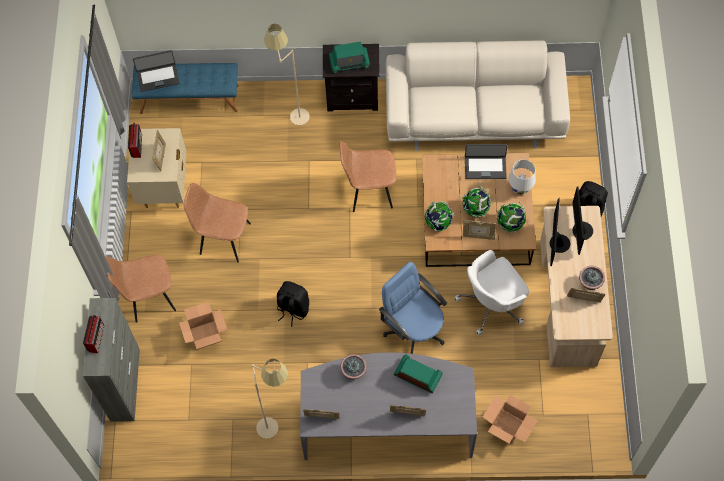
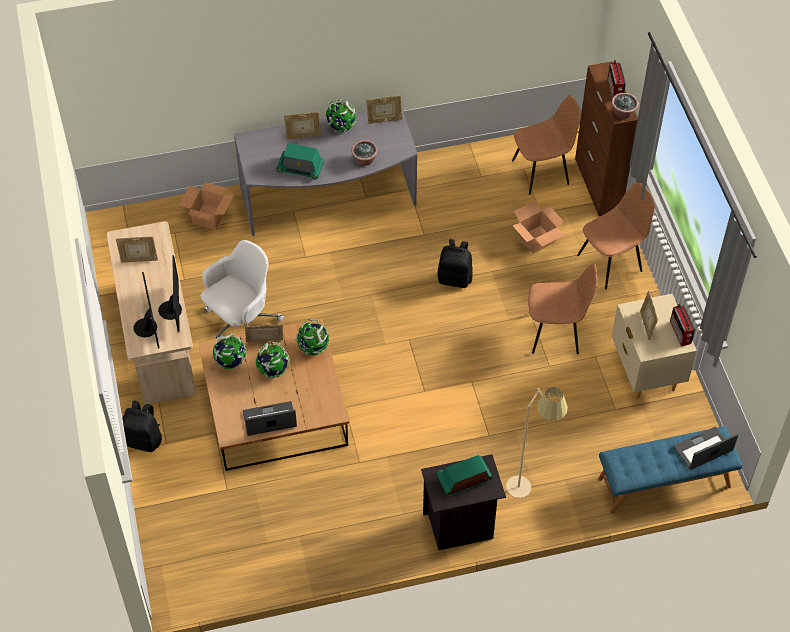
camera: 165 degrees right, 10 degrees down
grey cabinet [83,298,140,422] -> brown cabinet [575,61,638,216]
beige floor lamp [252,359,288,439] -> none
brown chair [339,141,396,212] -> brown chair moved to [512,95,581,195]
blue office chair [379,262,447,354] -> none
beige sofa [386,40,570,151] -> none
white table lamp [509,160,536,195] -> none
potted plant [579,266,605,290] -> potted plant moved to [611,93,639,119]
none -> globe [325,99,356,132]

